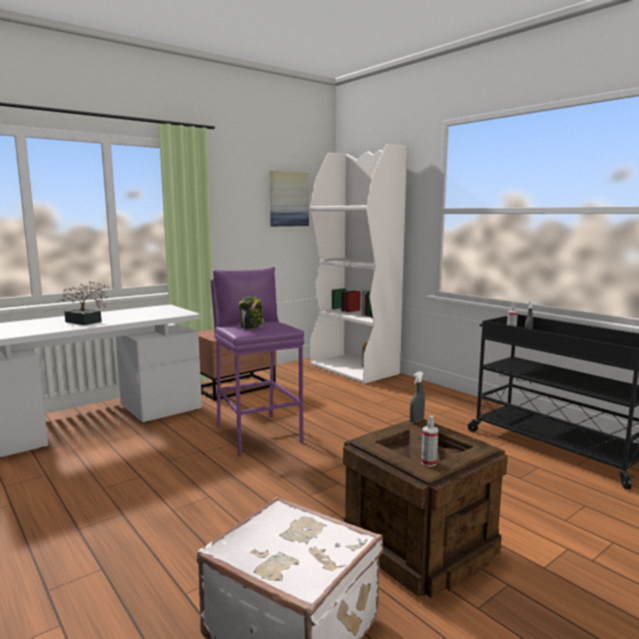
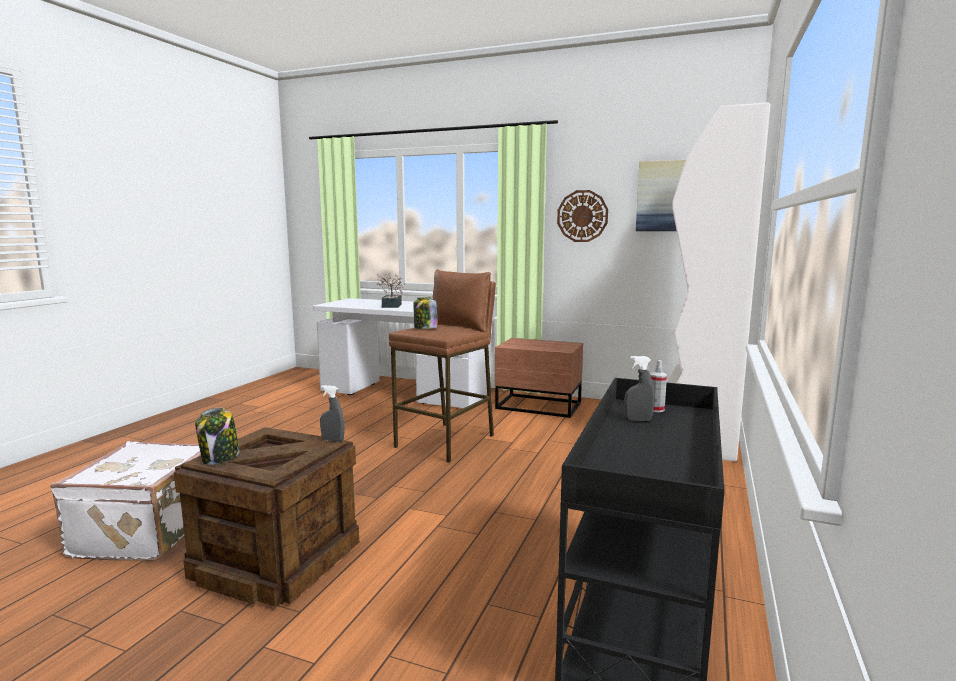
camera: 60 degrees right, 0 degrees up
purple stool [211,267,304,456] -> brown stool [389,269,496,463]
spray bottle [421,416,439,467] -> jar [195,407,240,465]
none -> wall clock [557,190,608,242]

